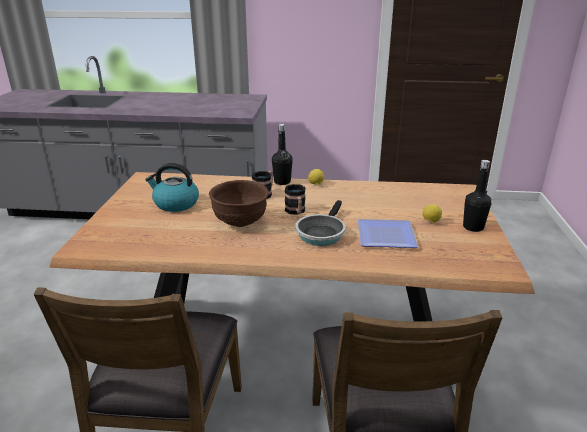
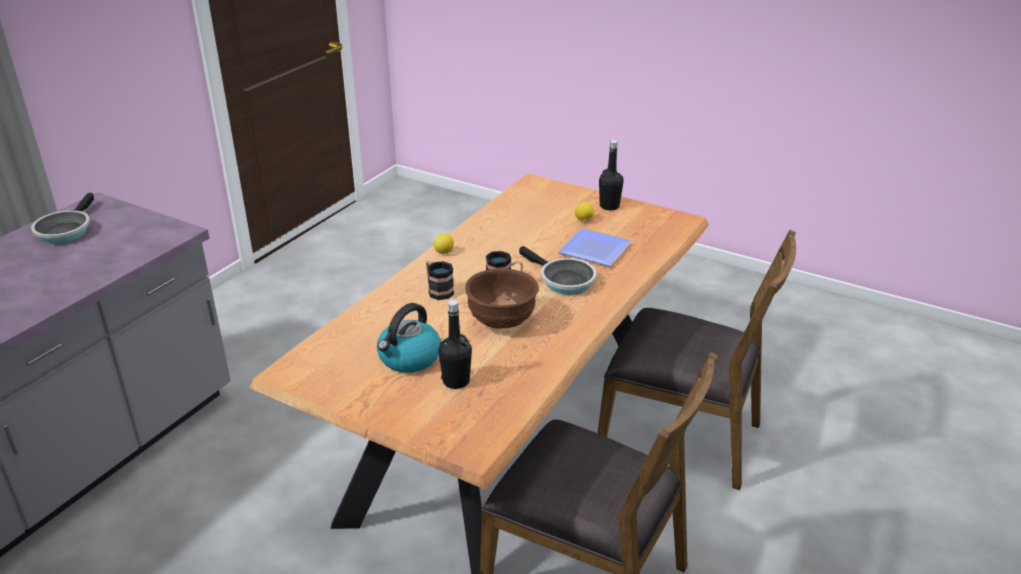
camera: 65 degrees left, 5 degrees up
black bottle [272,124,293,185] -> black bottle moved to [438,300,472,389]
none -> frying pan [31,193,94,244]

